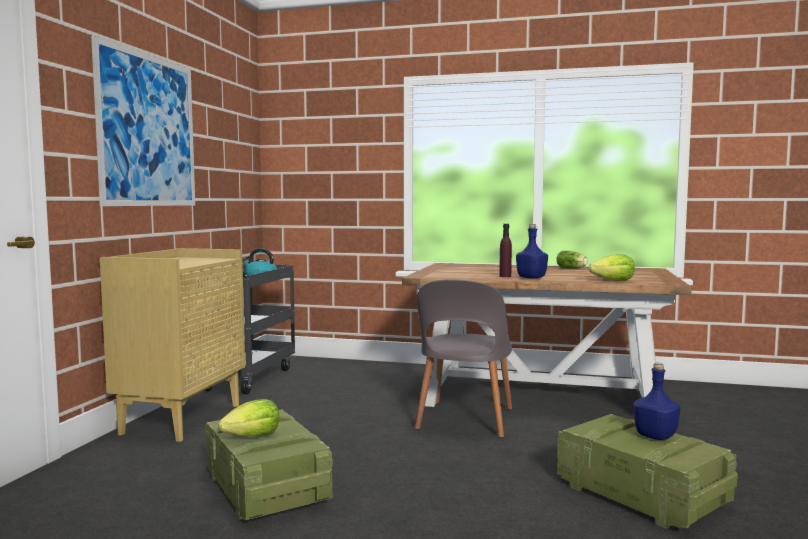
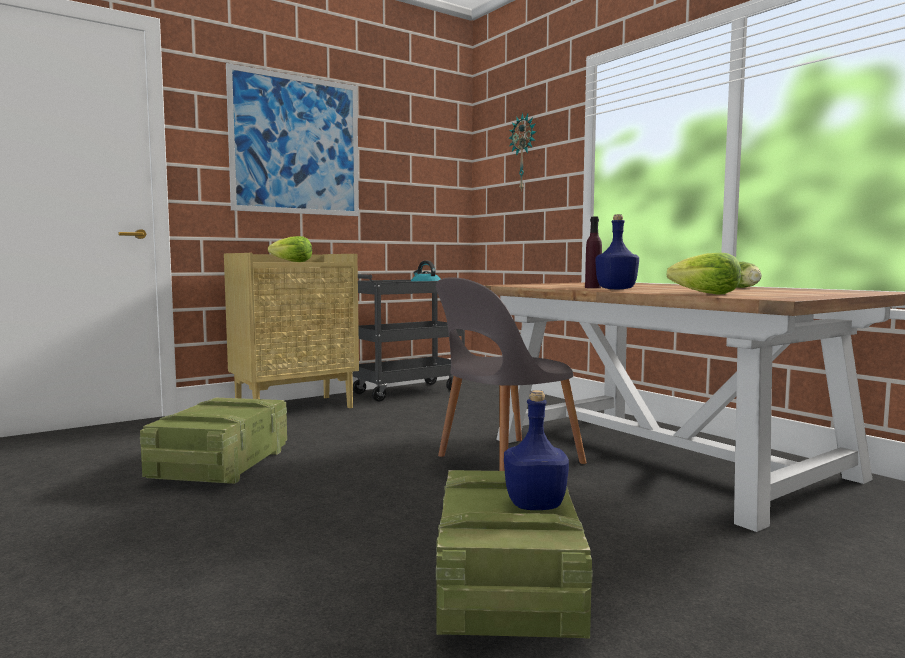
camera: 40 degrees right, 0 degrees up
lettuce [218,399,280,437] -> lettuce moved to [268,236,312,262]
none -> wall clock [508,113,536,192]

